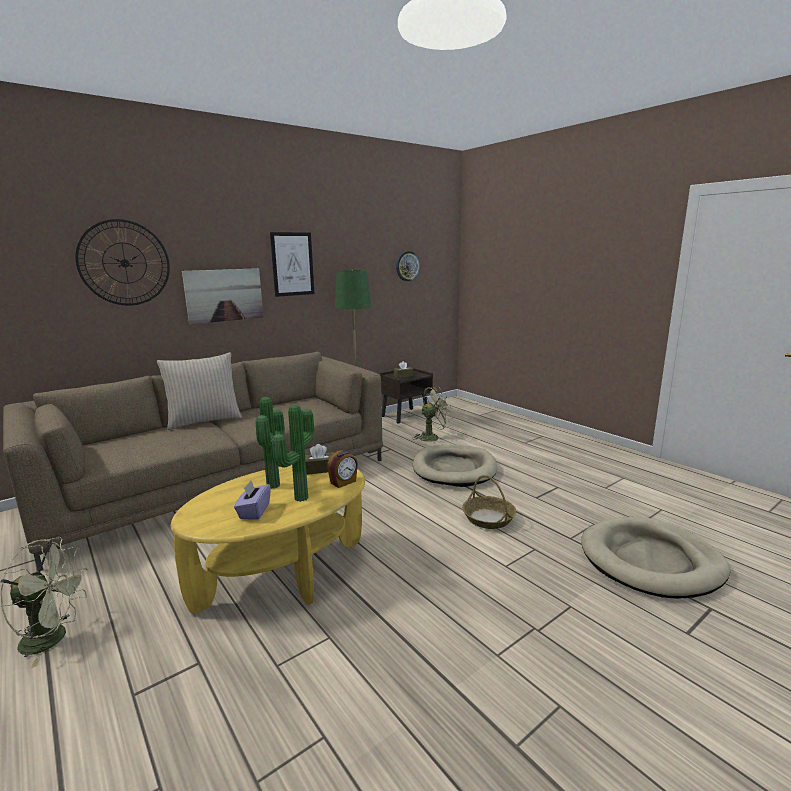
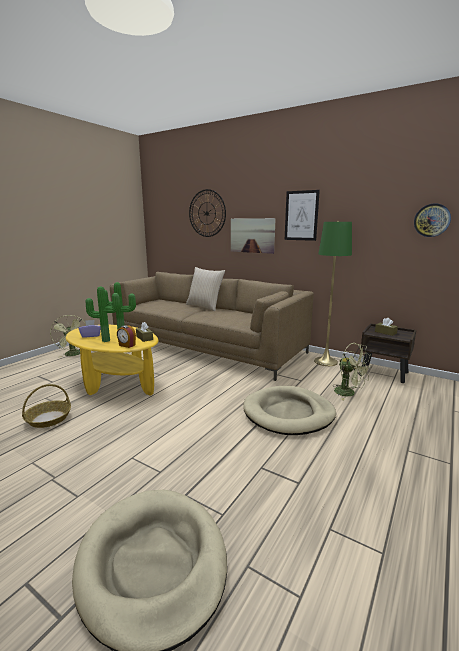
camera: 70 degrees right, 0 degrees up
basket [462,475,516,529] -> basket moved to [22,384,71,428]

